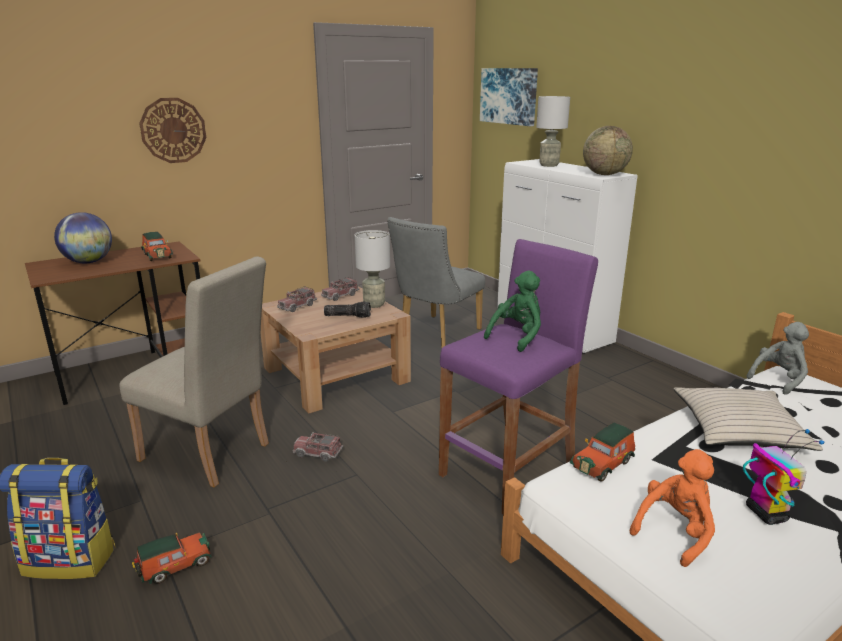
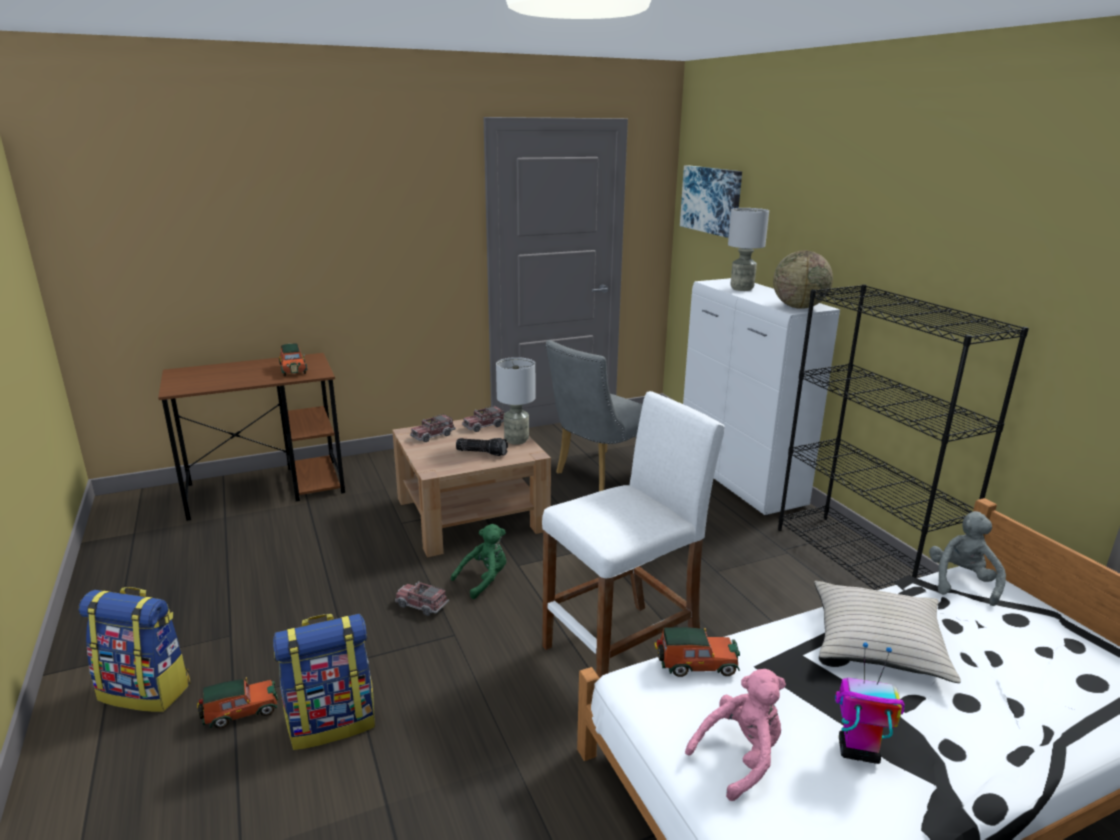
camera: 10 degrees right, 0 degrees up
globe [54,212,112,263] -> none
beige chair [120,256,269,487] -> none
wall clock [139,98,206,163] -> none
purple stool [439,239,598,514] -> white stool [542,391,725,679]
green plush toy [484,270,541,352] -> green plush toy moved to [451,524,506,599]
toy car [570,422,635,482] -> toy car turned 150 degrees counterclockwise [654,627,740,677]
orange plush toy [630,449,715,567] -> pink plush toy [685,669,786,801]
toy robot [743,429,824,525] -> toy robot turned 75 degrees counterclockwise [835,642,905,764]
grey plush toy [746,322,809,395] -> grey plush toy turned 45 degrees counterclockwise [929,511,1006,606]
none -> backpack [273,614,375,750]
none -> black bookcase [778,284,1029,590]

